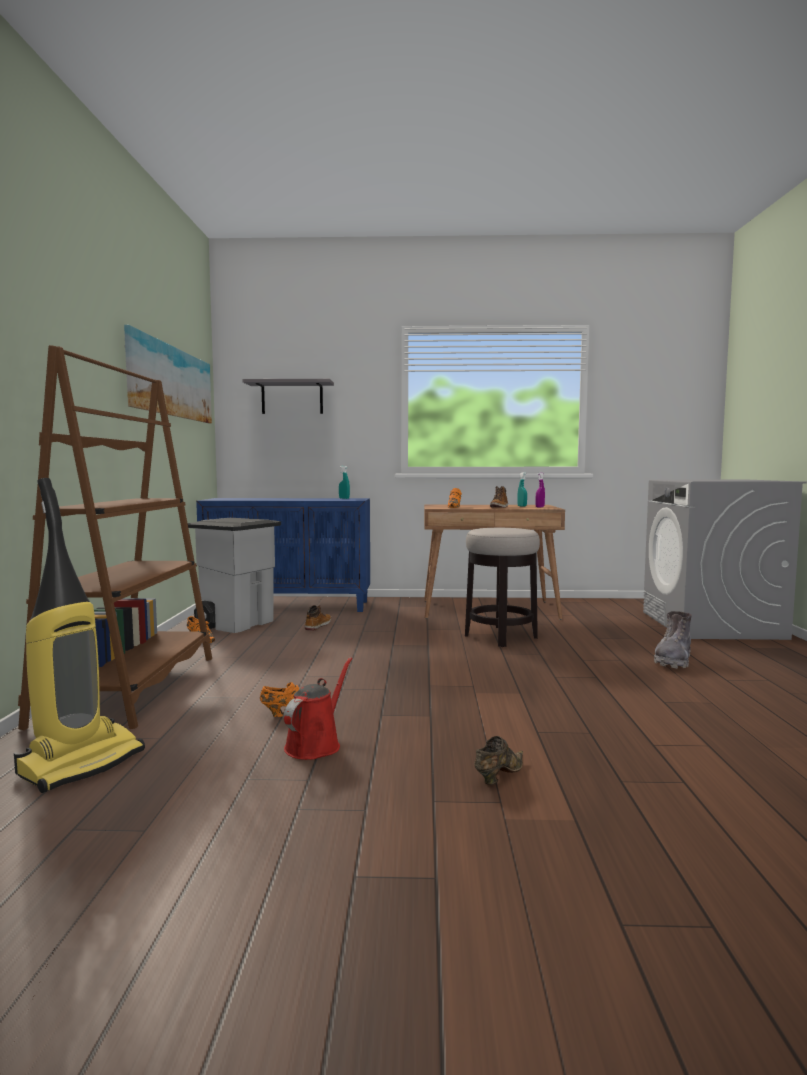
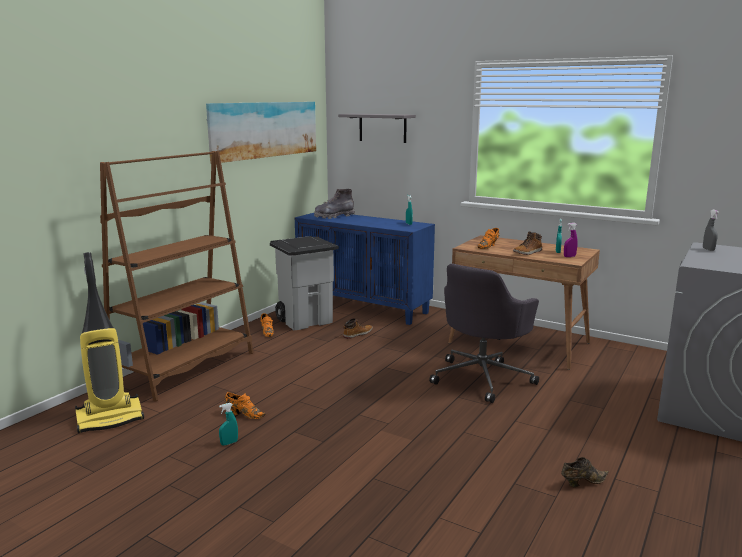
camera: 30 degrees right, 10 degrees up
red watering can [284,657,352,760] -> turquoise spray bottle [219,403,238,446]
stool [465,528,540,647] -> grey office chair [429,264,539,403]
brown shoe [474,736,523,785] -> brown shoe moved to [561,457,609,487]
grey boot [654,611,692,668] -> grey boot moved to [314,189,355,219]
none -> grey spray bottle [703,210,719,251]

